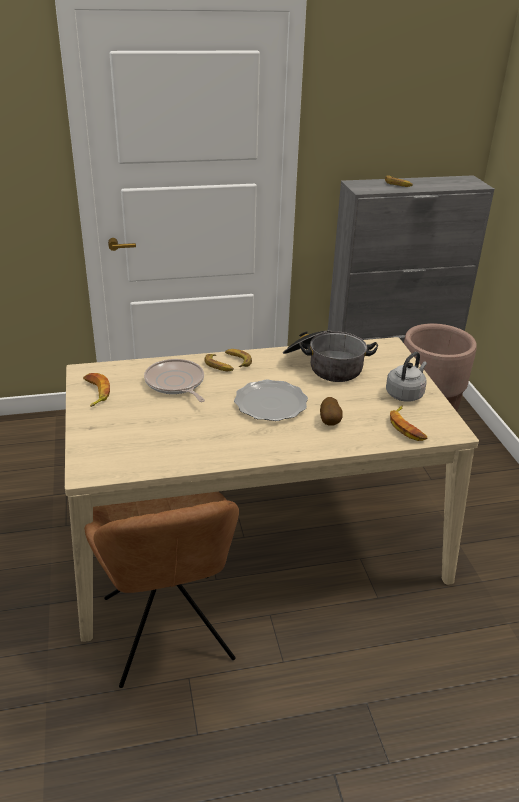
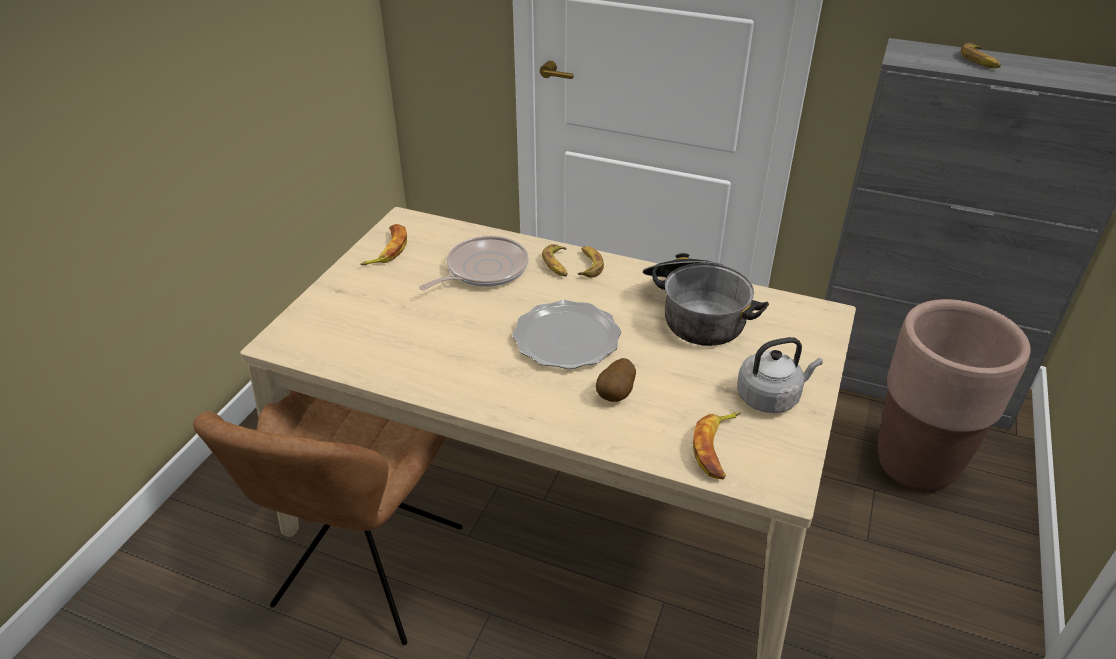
camera: 35 degrees right, 5 degrees up
frying pan [144,359,205,402] -> frying pan turned 45 degrees clockwise [419,236,529,290]

